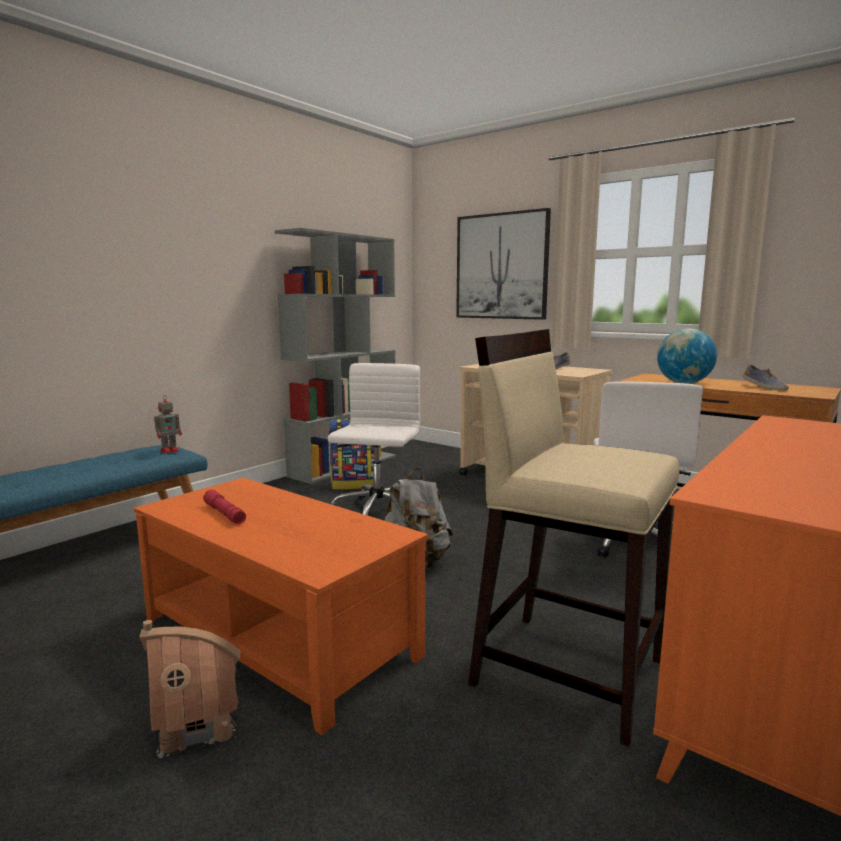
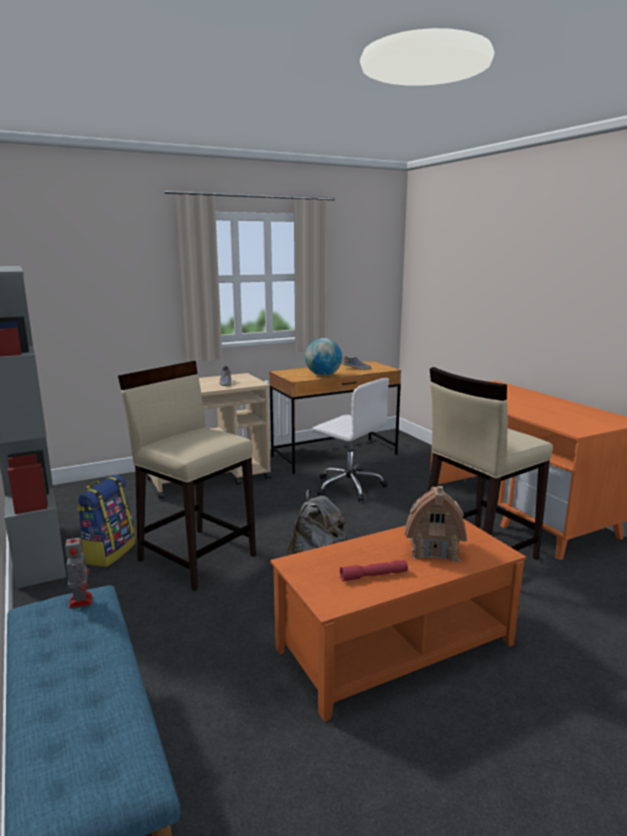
camera: 65 degrees left, 5 degrees up
toy house [139,620,240,758] -> toy house moved to [405,486,467,562]
white office chair [328,363,420,515] -> beige stool [118,361,256,591]
picture [456,208,551,320] -> none

